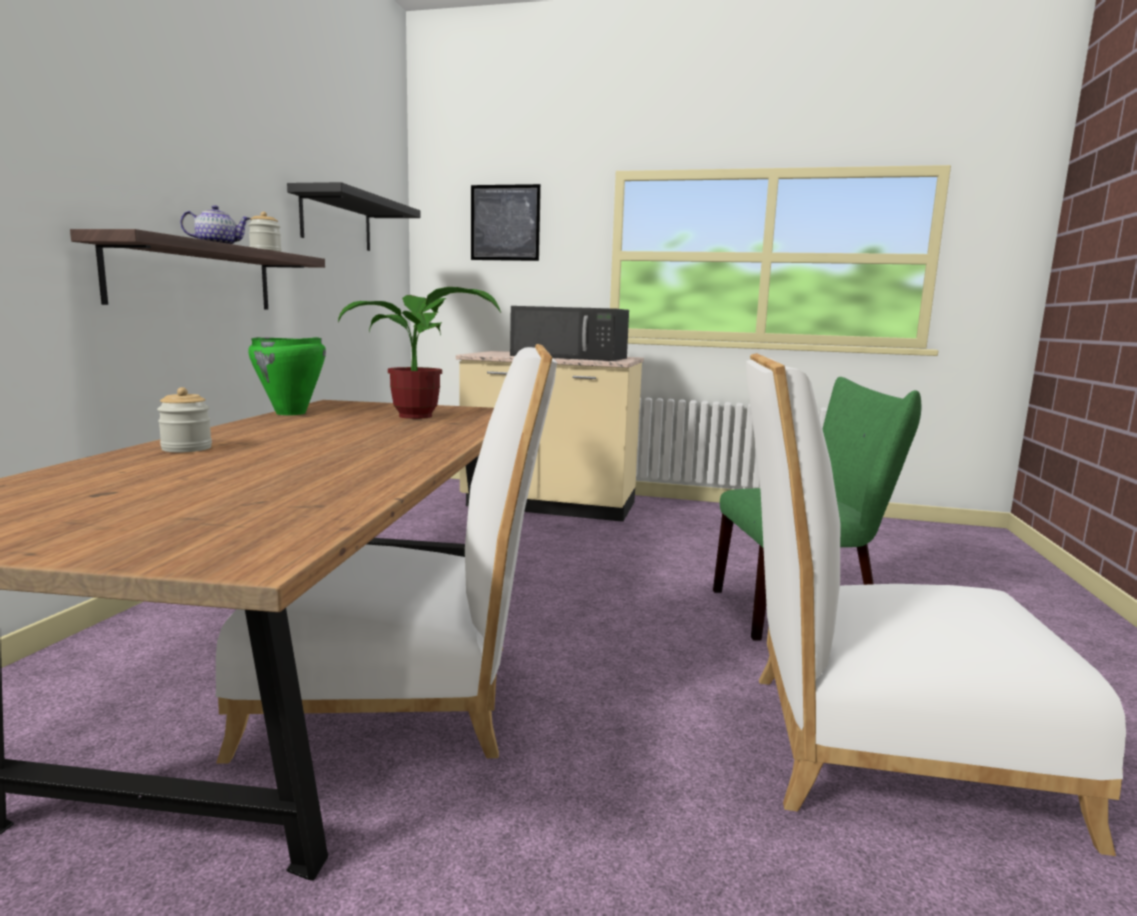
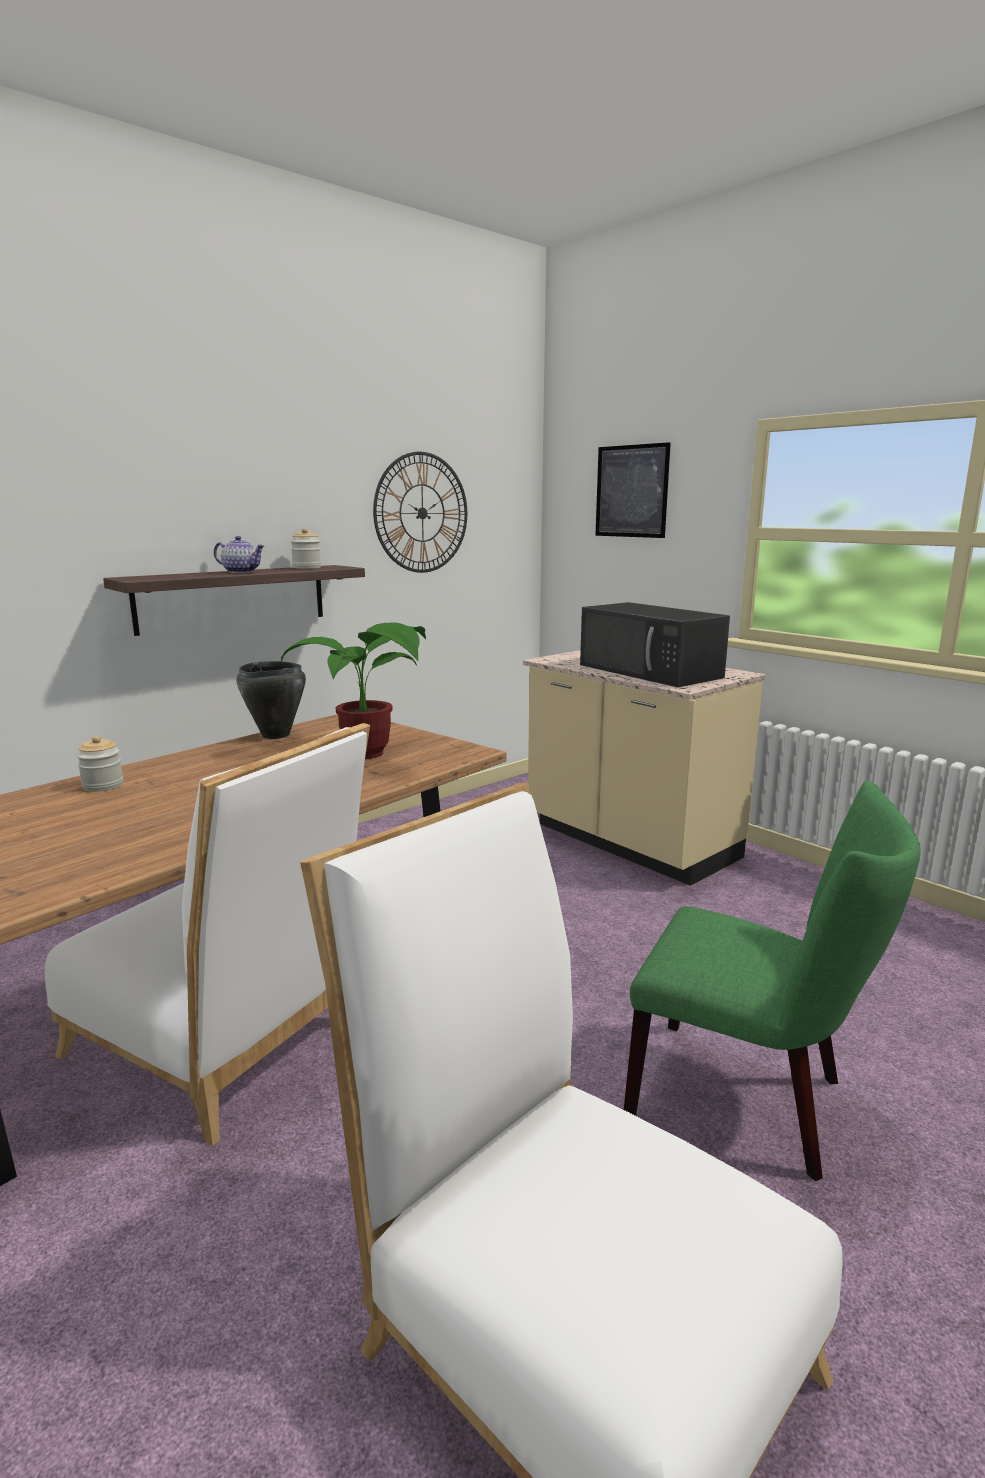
camera: 35 degrees right, 5 degrees up
green cooking pot [248,337,326,415] -> black cooking pot [236,661,306,739]
black shelf [287,182,421,251] -> wall clock [373,452,467,573]

